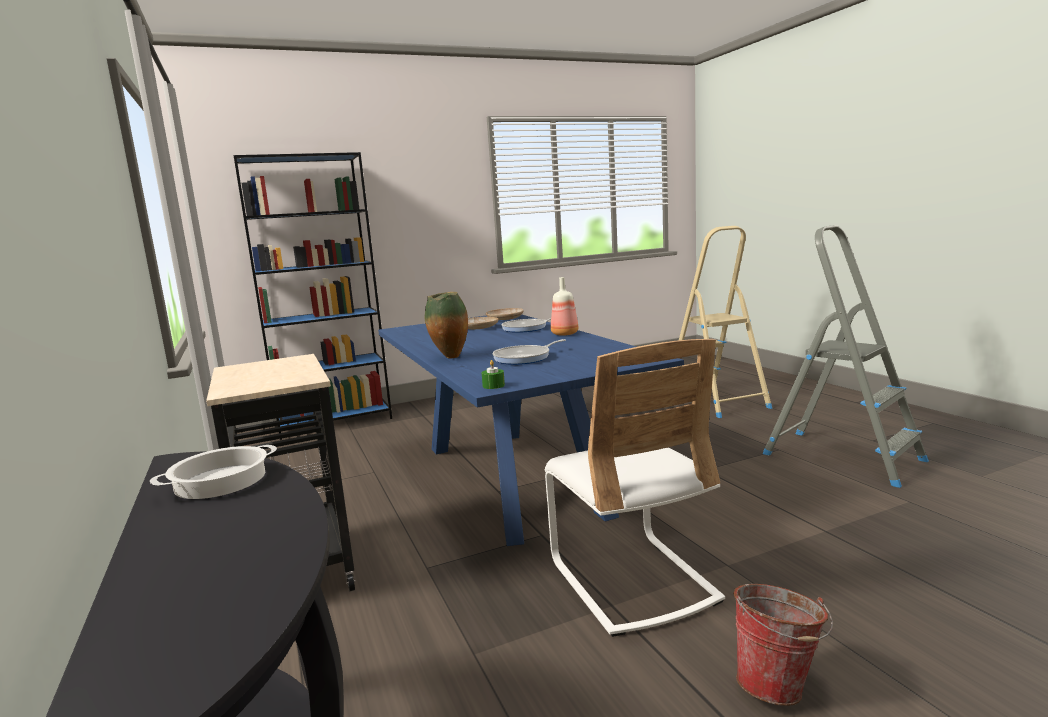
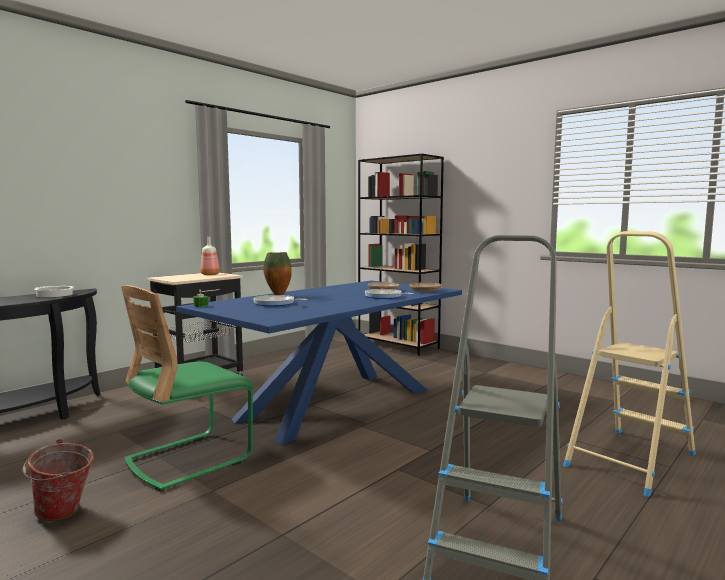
camera: 65 degrees right, 5 degrees down
blue bookcase [234,152,392,440] -> beige bookcase [358,154,444,356]
white chair [545,339,725,637] -> green chair [121,285,254,492]
bottle [551,277,578,336] -> bottle moved to [200,237,220,275]

